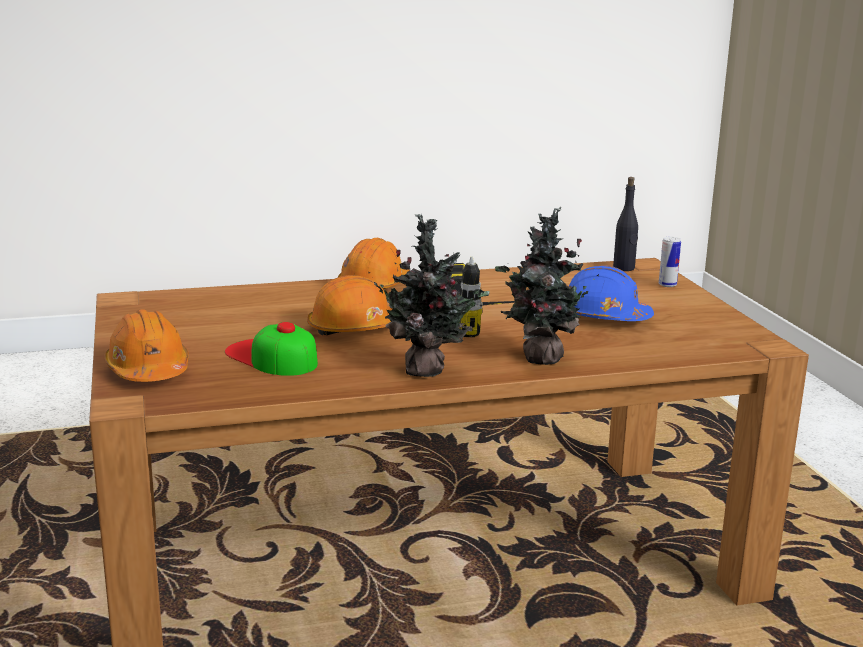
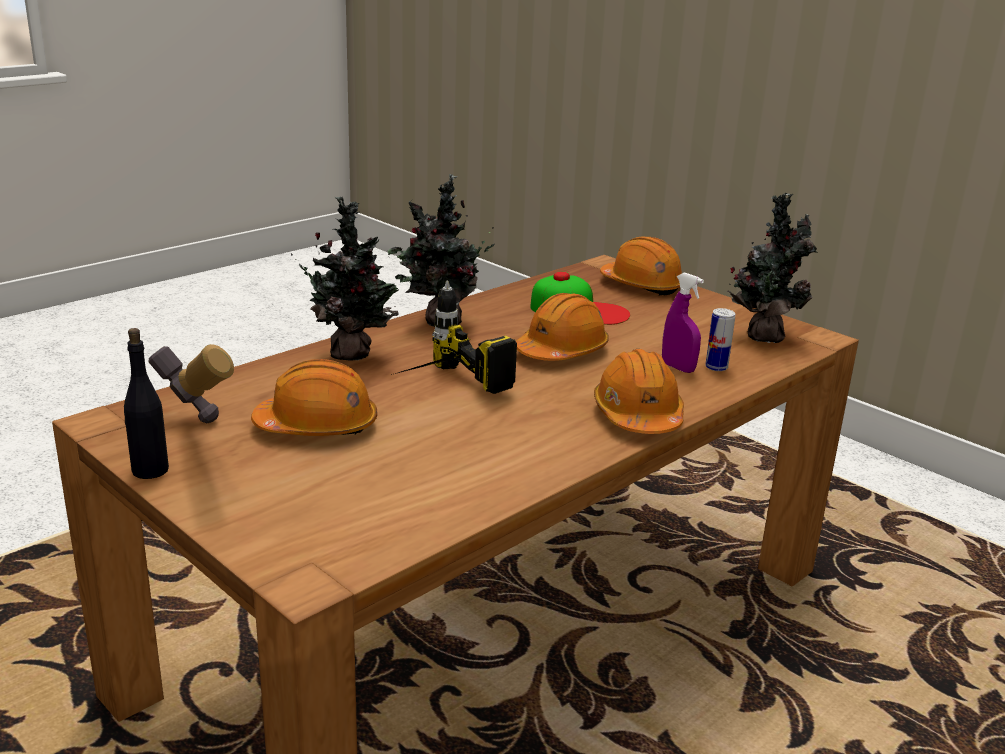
camera: 150 degrees right, 5 degrees up
blue hard hat [569,266,654,321] -> orange hard hat [251,359,377,436]
black bottle [613,177,638,271] -> black bottle moved to [124,328,169,479]
can [659,237,681,287] -> can moved to [705,308,735,371]
none -> hammer [148,344,234,423]
none -> purple spray bottle [662,272,704,373]
none -> potted plant [727,192,818,343]

